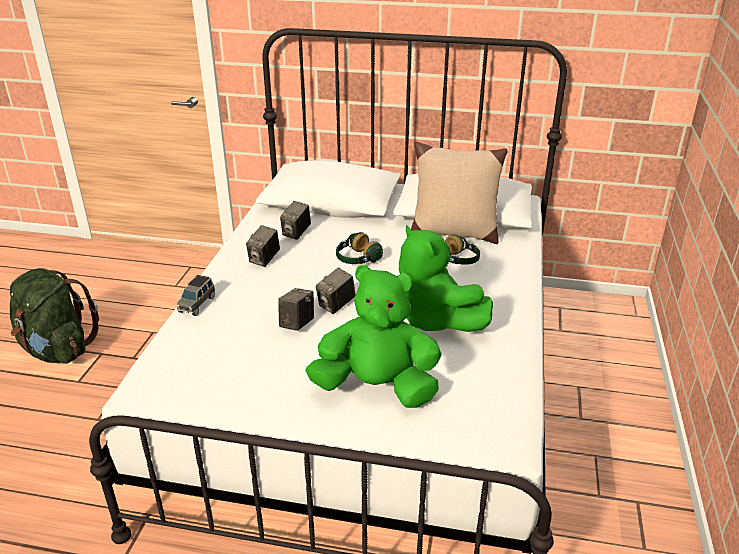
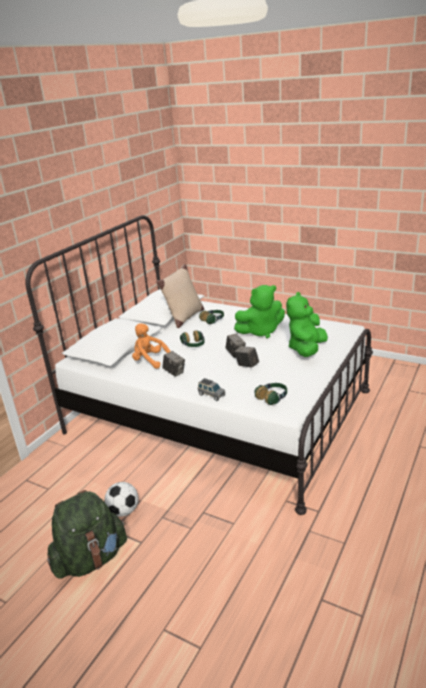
camera: 70 degrees left, 5 degrees down
camera [280,201,311,240] -> orange plush toy [132,323,171,369]
none -> football [105,482,138,517]
none -> headphones [254,383,287,405]

